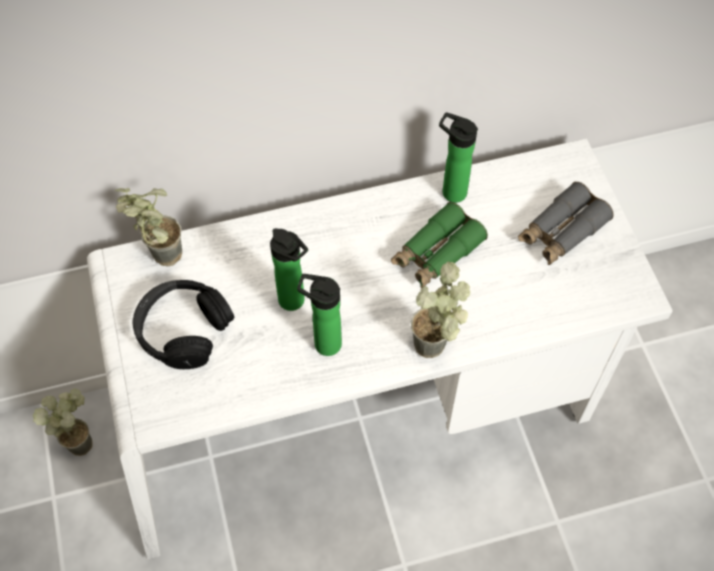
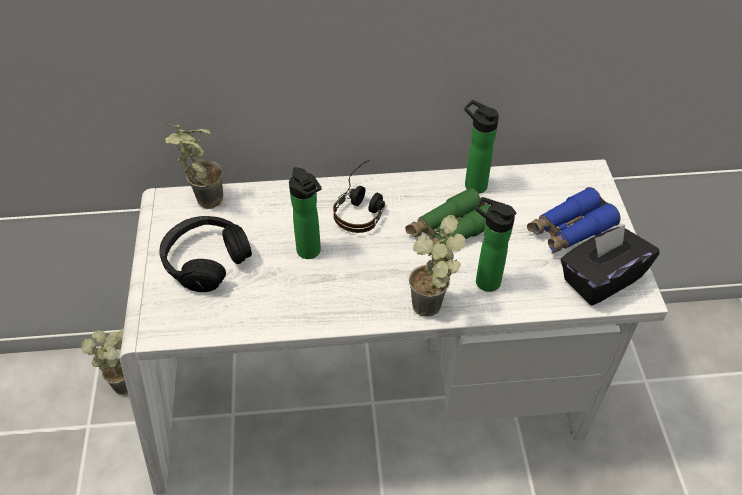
camera: 10 degrees right, 10 degrees down
bottle [297,274,342,356] -> bottle moved to [476,197,516,292]
grey binoculars [518,182,614,265] -> blue binoculars [527,187,621,254]
none -> headphones [333,160,385,233]
none -> black tissue box [561,225,659,306]

